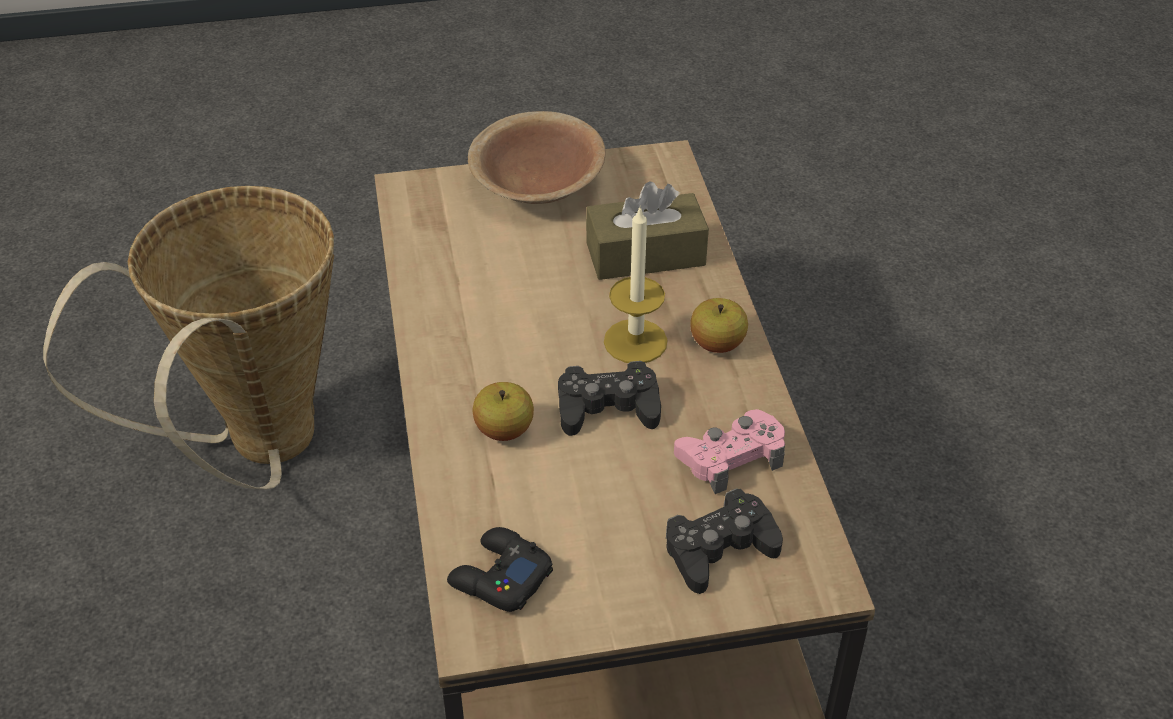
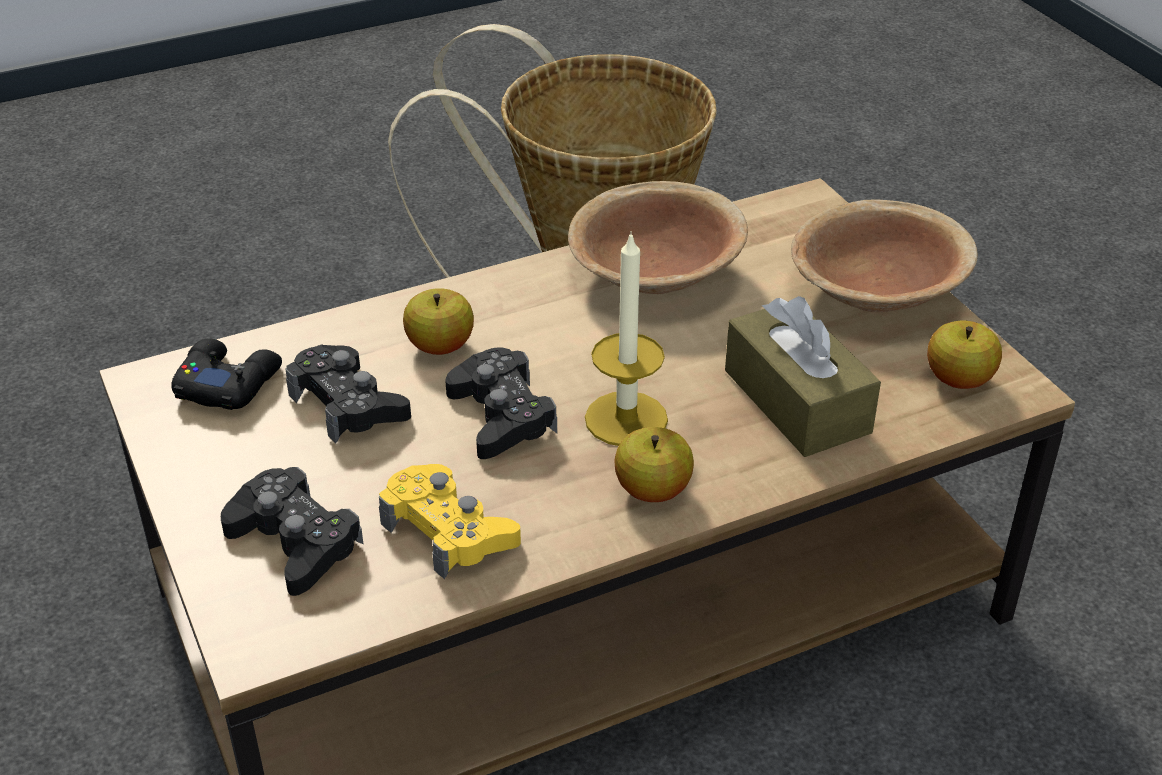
camera: 75 degrees right, 5 degrees down
pink game controller [674,409,785,494] -> yellow game controller [379,464,521,579]
none -> black game controller [285,344,411,444]
none -> brown bowl [568,181,748,294]
none -> apple [927,320,1002,389]

